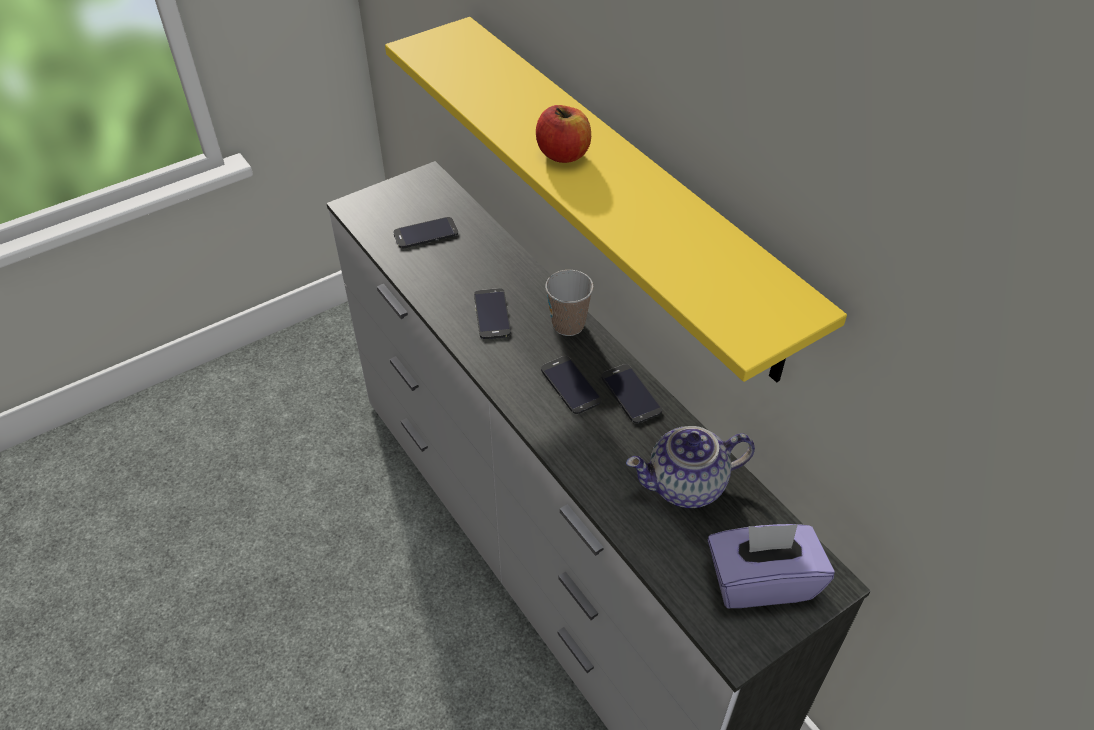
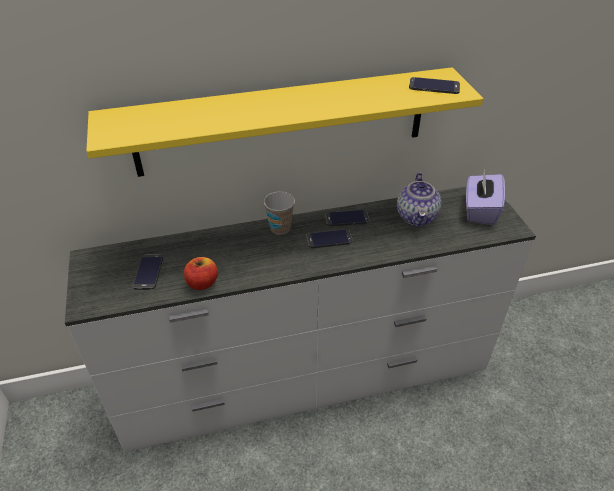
camera: 70 degrees left, 5 degrees down
phone [474,288,511,339] -> phone moved to [409,77,460,94]
apple [536,105,591,163] -> apple moved to [184,257,218,290]

